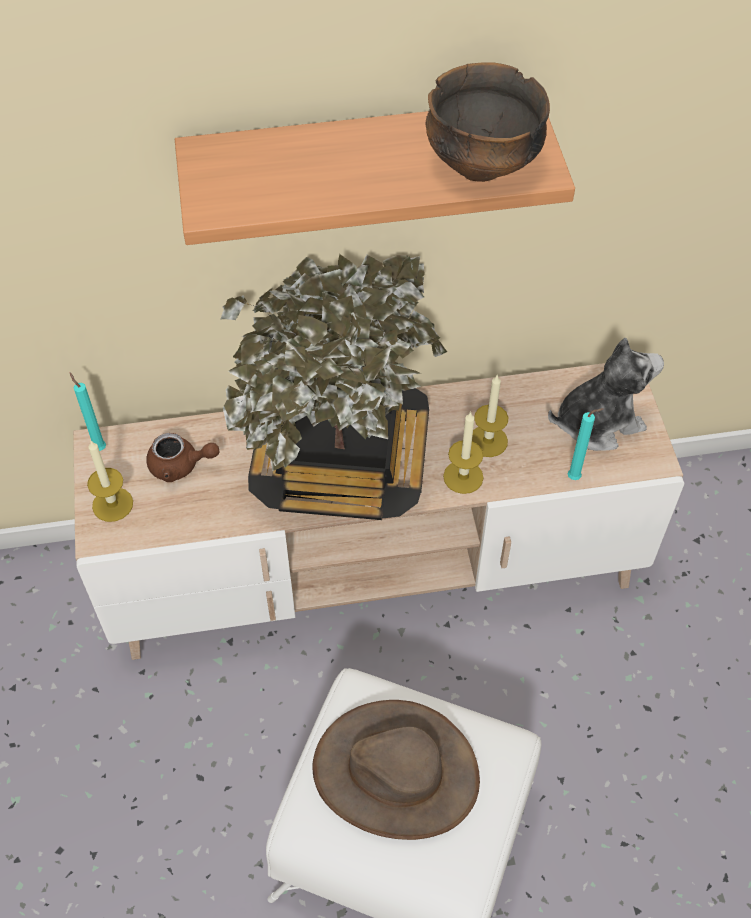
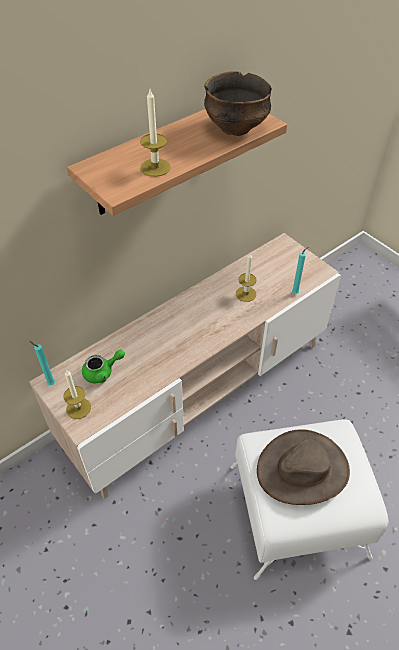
camera: 30 degrees left, 5 degrees down
brown teapot [146,433,219,482] -> green teapot [82,350,125,383]
potted plant [221,254,447,520] -> none
candle [443,411,484,494] -> candle moved to [140,89,171,177]
plush toy [548,338,664,451] -> none

